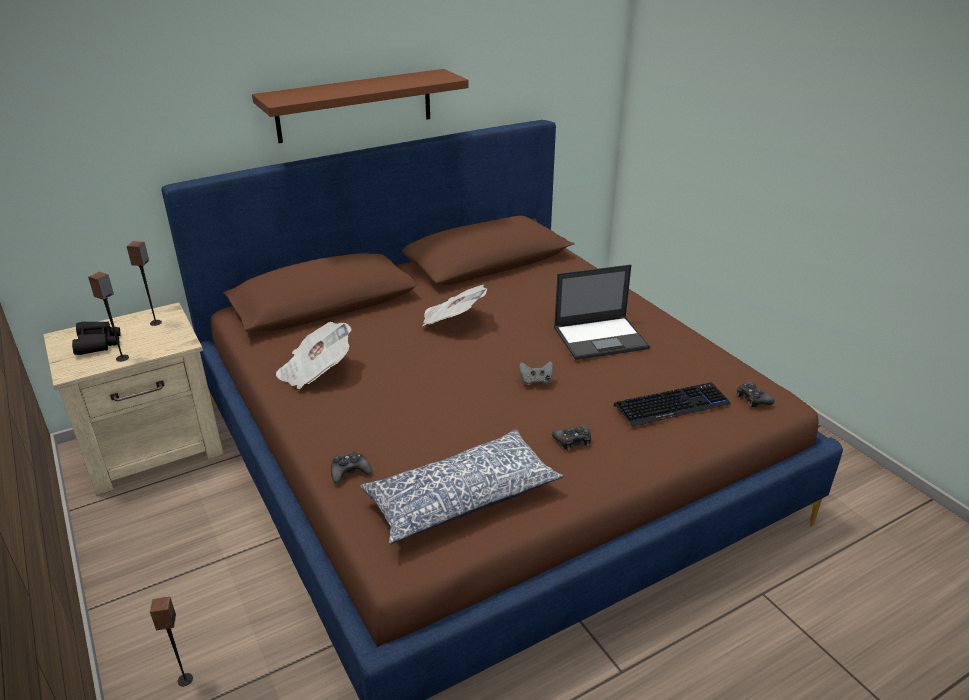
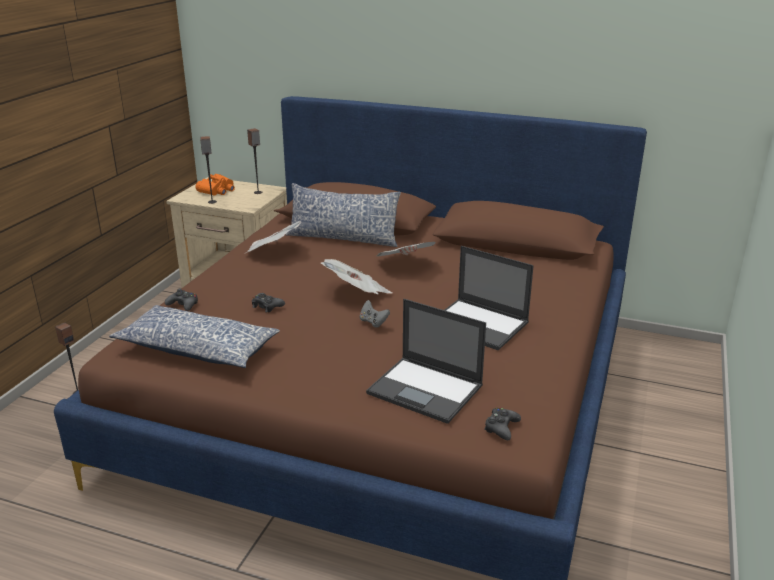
camera: 50 degrees right, 5 degrees down
black binoculars [72,322,121,355] -> orange binoculars [195,174,235,196]
brown shelf [252,69,469,143] -> none
black game controller [552,425,591,451] -> black game controller moved to [252,293,285,312]
keyboard [614,382,731,427] -> laptop [366,299,486,424]
none -> pillow [286,183,401,247]
none -> newspaper [320,259,393,294]

